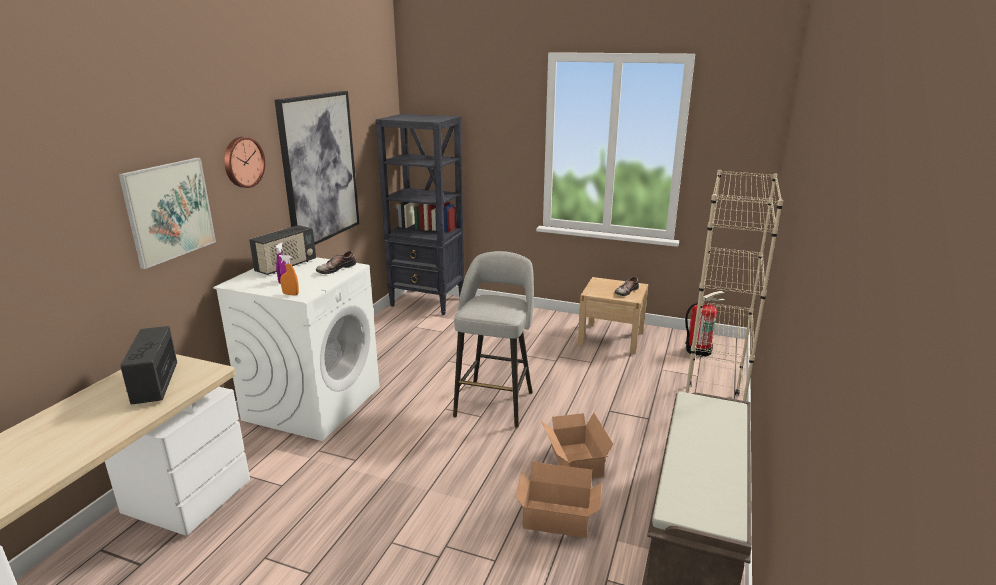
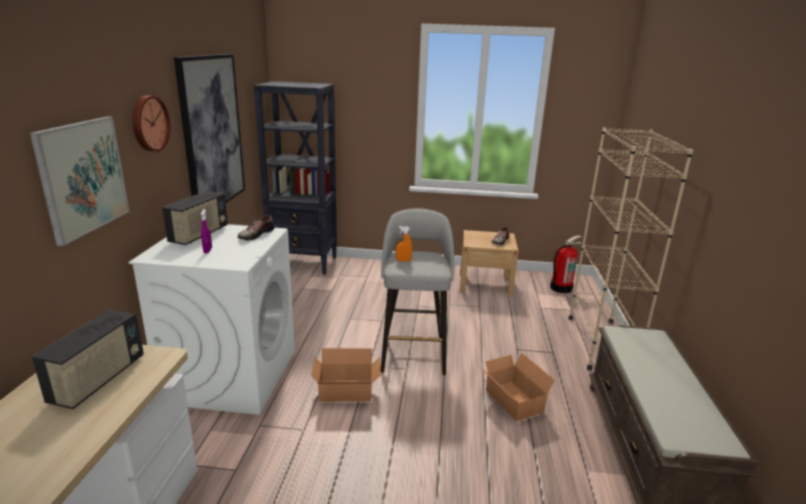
camera: 15 degrees left, 0 degrees up
radio [120,326,177,405] -> radio turned 135 degrees counterclockwise [32,310,144,409]
orange spray bottle [279,255,299,295] -> orange spray bottle moved to [396,226,412,262]
cardboard box [515,462,602,538] -> cardboard box moved to [311,348,380,402]

